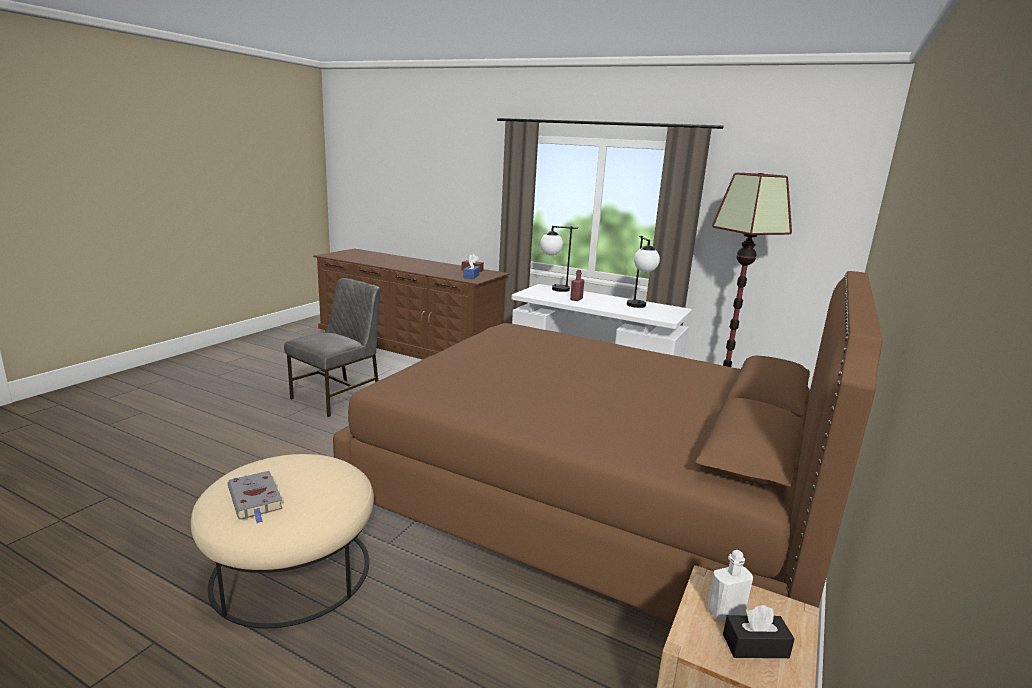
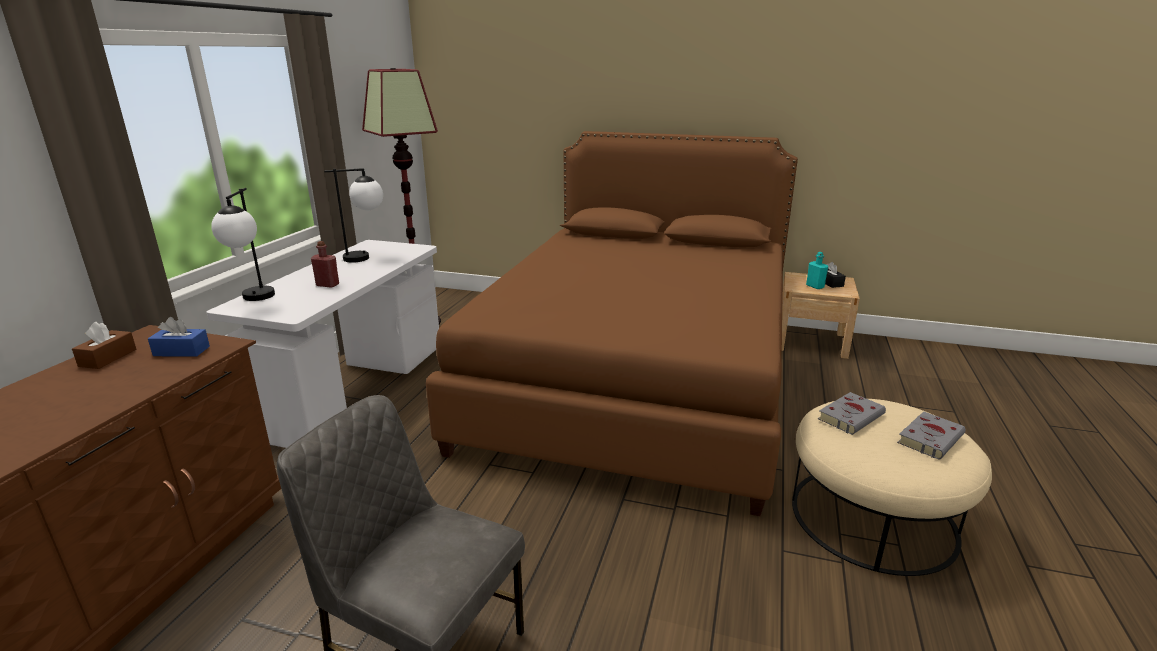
camera: 100 degrees left, 5 degrees up
white bottle [708,550,753,621] -> turquoise bottle [806,252,828,289]
none -> grey book [818,392,886,435]

